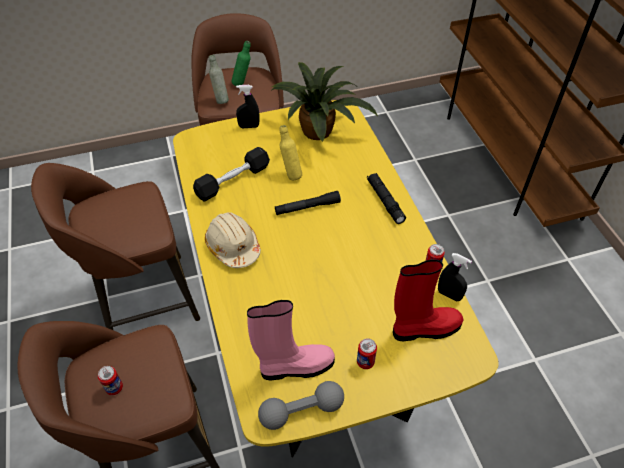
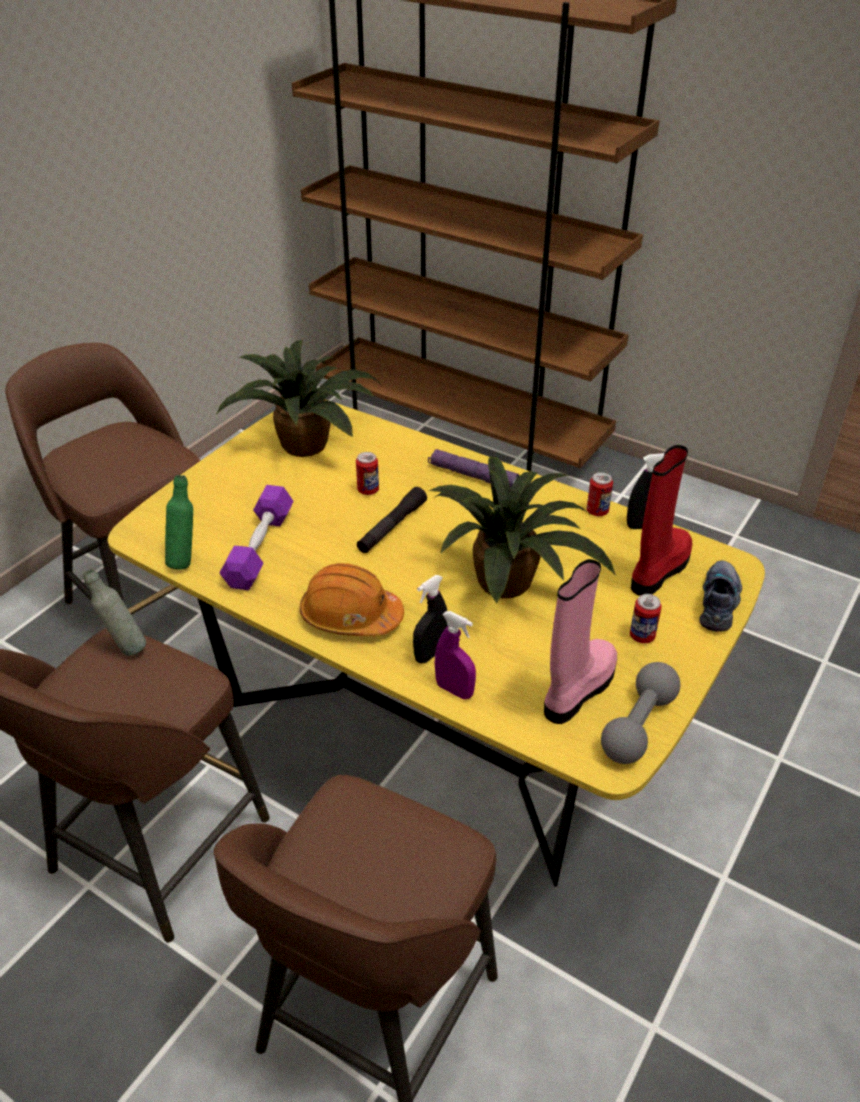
camera: 40 degrees left, 10 degrees down
can [98,366,123,395] -> can moved to [356,452,379,495]
black dumbbell [193,147,270,202] -> purple dumbbell [220,485,294,590]
beige hard hat [205,212,261,268] -> orange hard hat [300,563,404,636]
grey bottle [209,55,229,104] -> grey bottle moved to [83,569,146,656]
green bottle [232,41,251,86] -> green bottle moved to [165,475,193,570]
black spray bottle [236,85,260,128] -> black spray bottle moved to [413,575,448,664]
yellow bottle [279,125,302,180] -> none
black flashlight [367,173,406,224] -> purple flashlight [428,449,519,489]
none -> potted plant [429,456,616,604]
none -> purple spray bottle [435,611,476,699]
none -> shoe [699,560,742,632]

